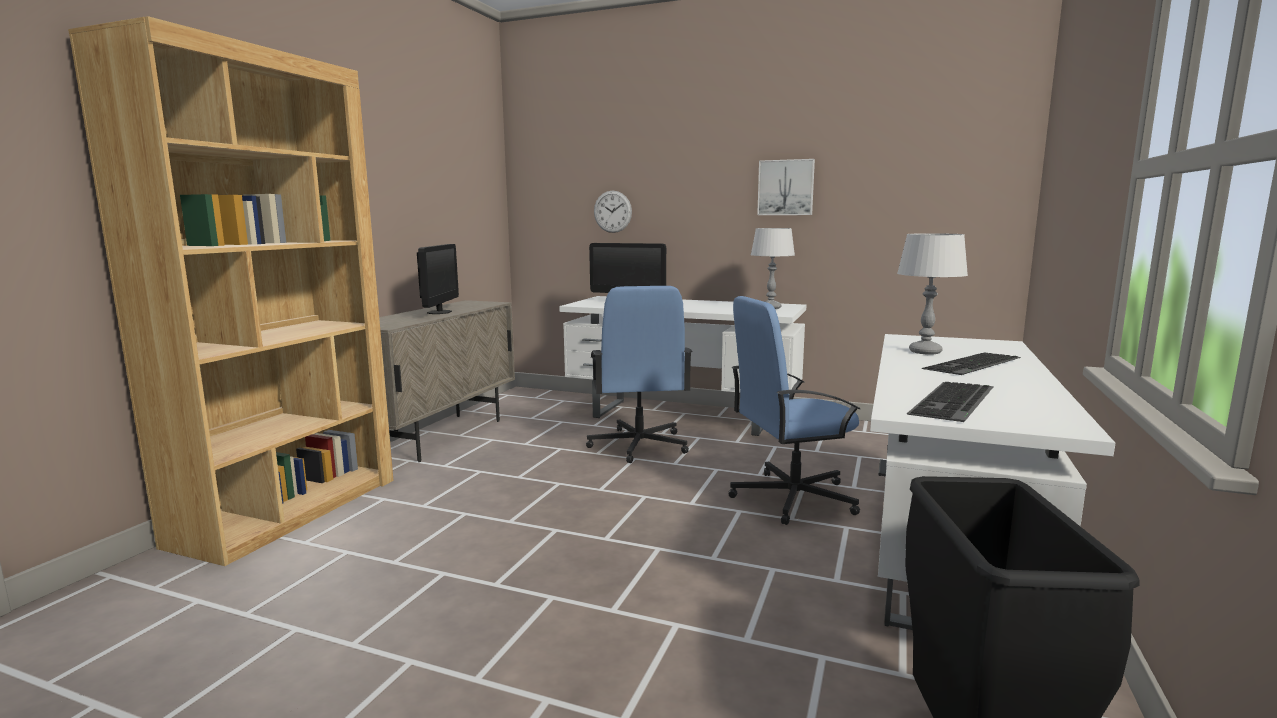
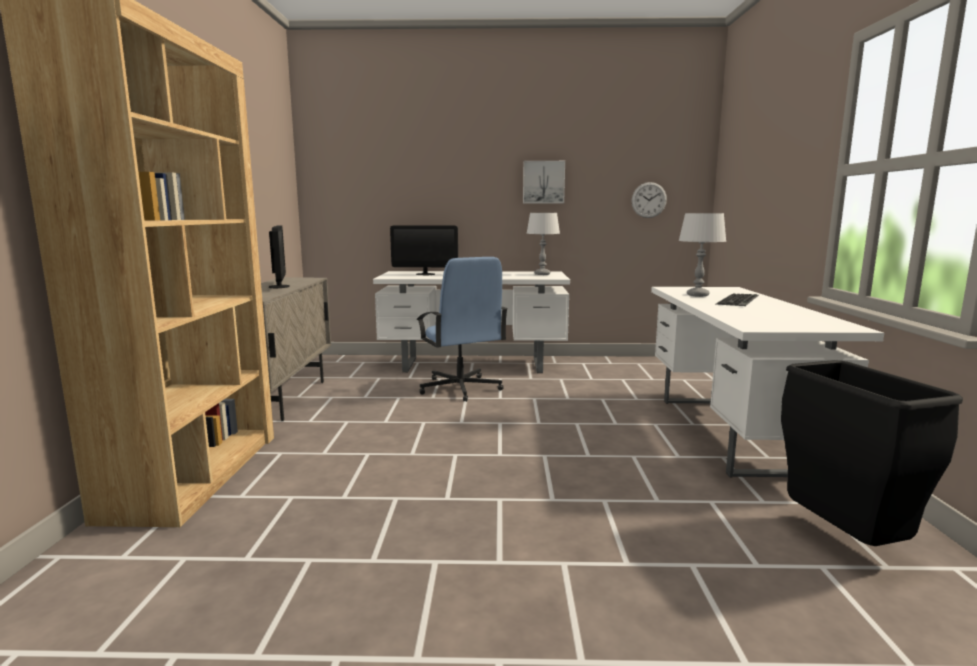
camera: 20 degrees left, 0 degrees up
wall clock [594,191,632,233] -> wall clock moved to [632,182,667,218]
blue office chair [728,296,860,525] -> none
keyboard [906,382,994,422] -> none

